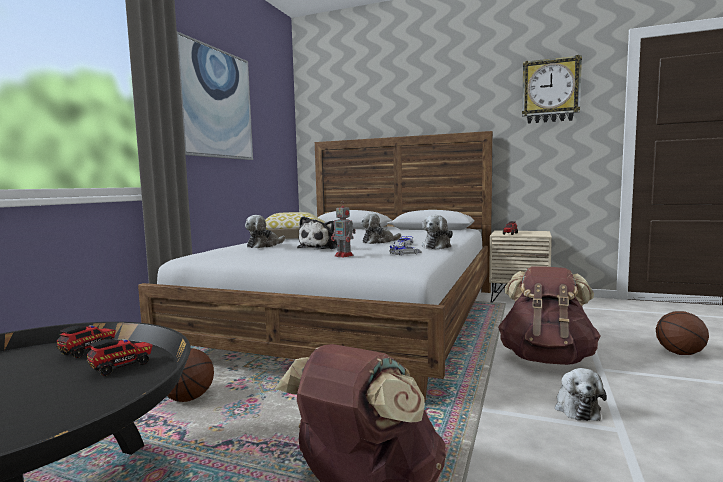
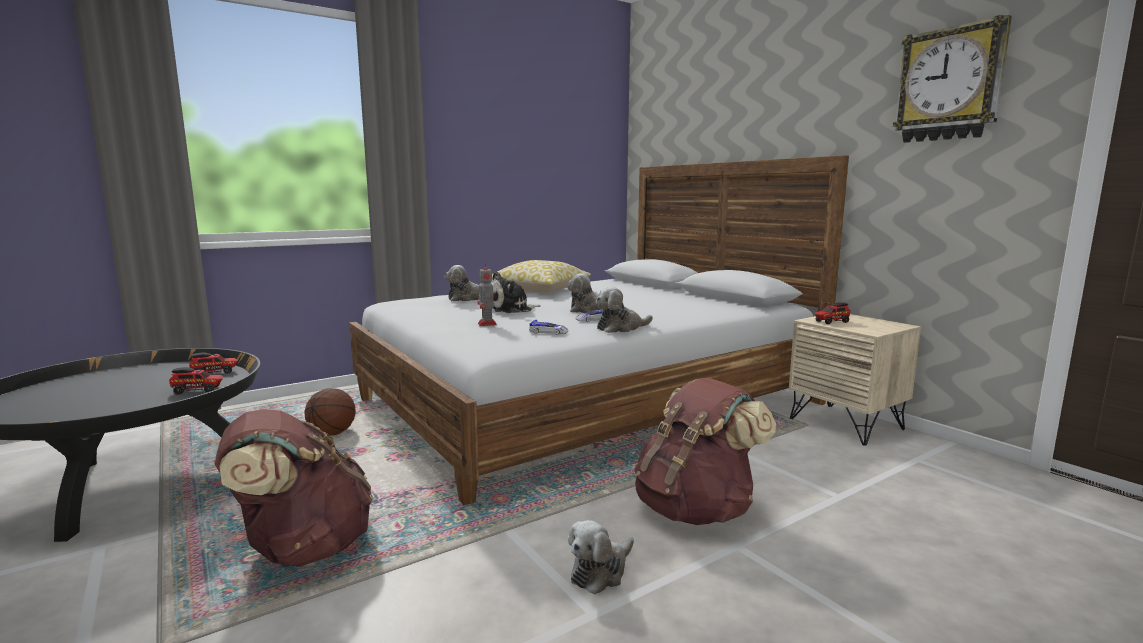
camera: 35 degrees right, 5 degrees up
picture [177,32,253,160] -> none
basketball [656,311,709,355] -> none

